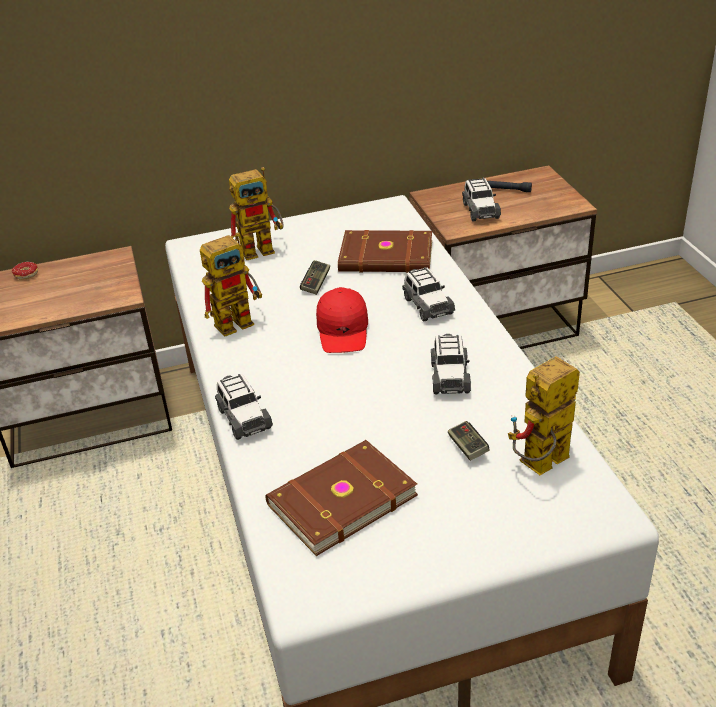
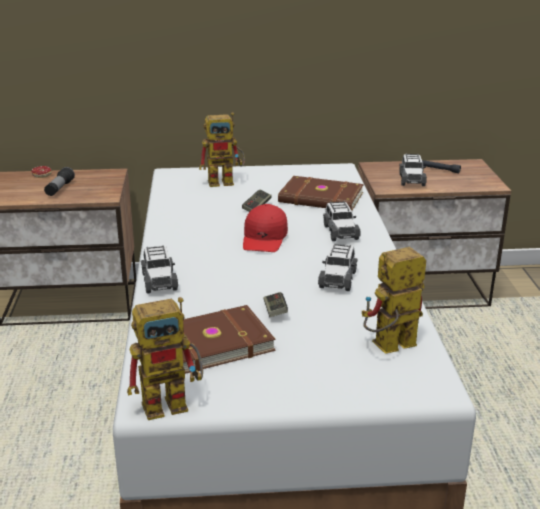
camera: 10 degrees right, 10 degrees down
toy robot [200,232,262,337] -> toy robot moved to [127,297,203,420]
game controller [448,421,490,461] -> game controller moved to [263,292,288,317]
none -> flashlight [44,167,75,196]

